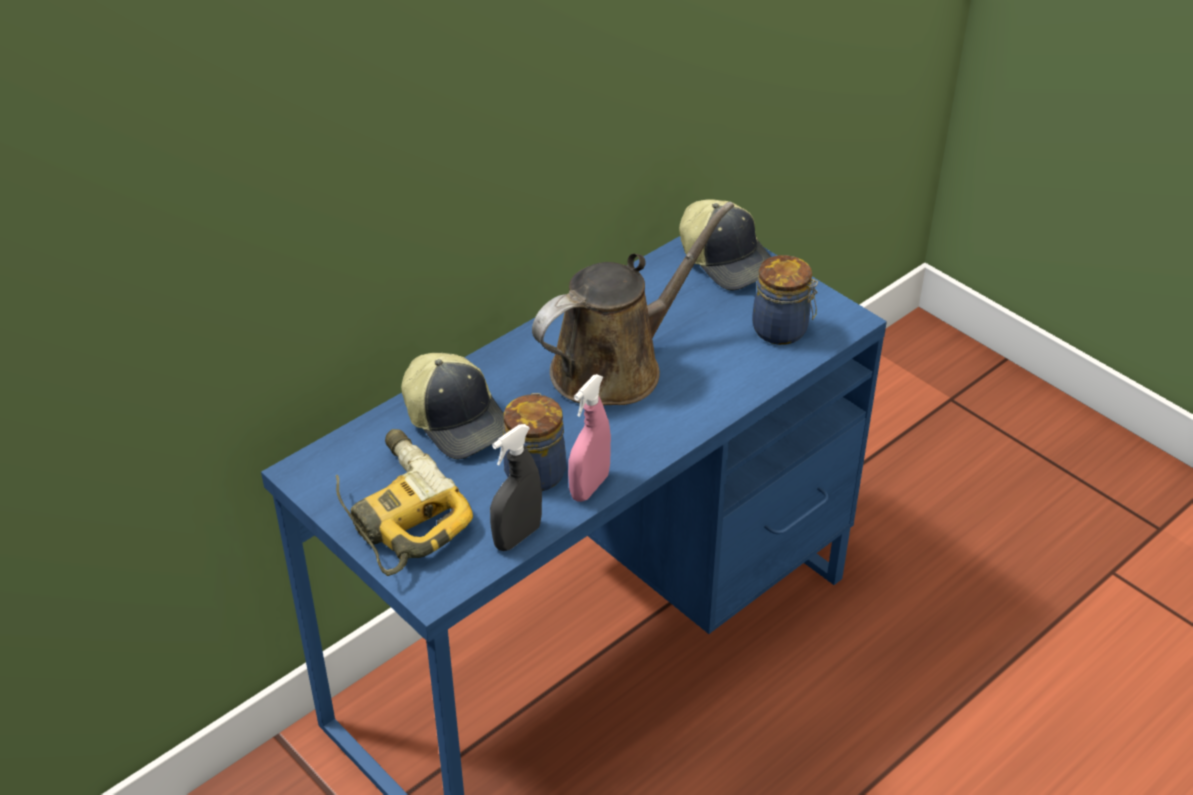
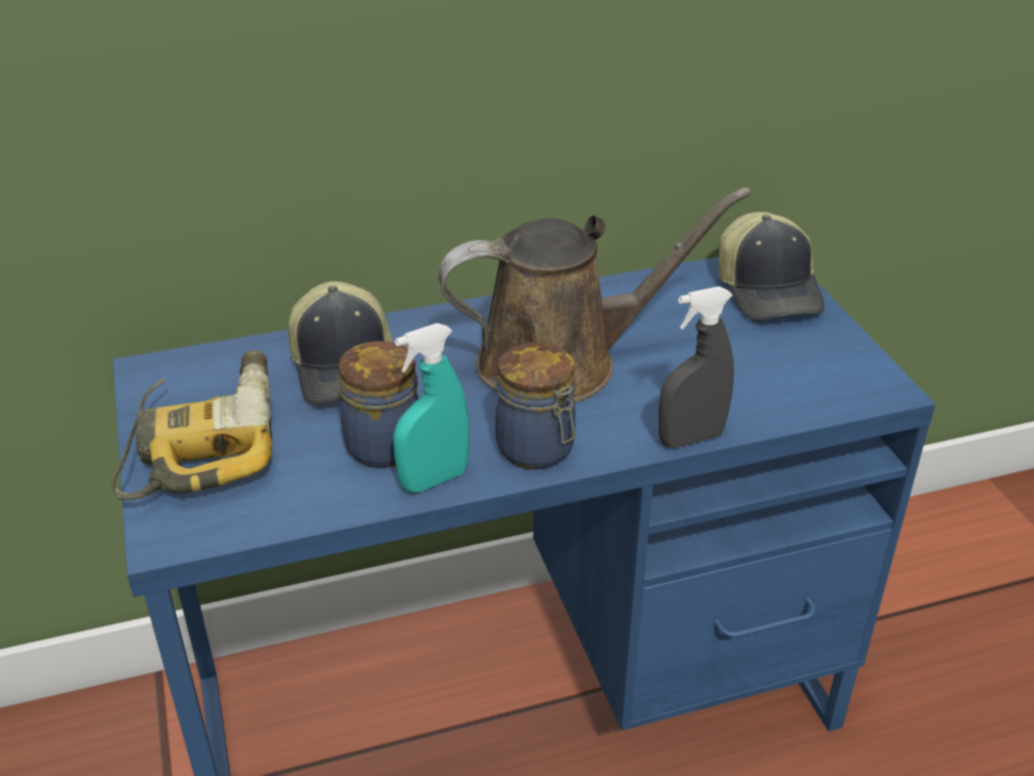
camera: 25 degrees right, 5 degrees down
grey spray bottle [490,424,542,551] -> grey spray bottle moved to [659,286,734,448]
pink spray bottle [568,374,611,502] -> turquoise spray bottle [393,323,470,493]
jar [752,255,818,345] -> jar moved to [495,342,576,469]

